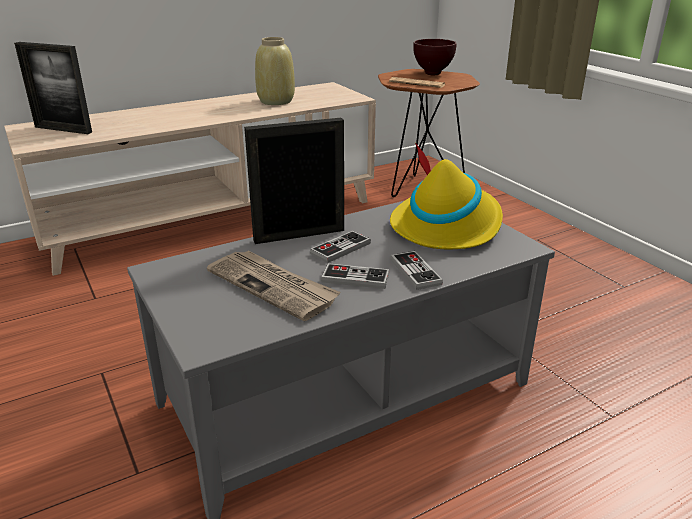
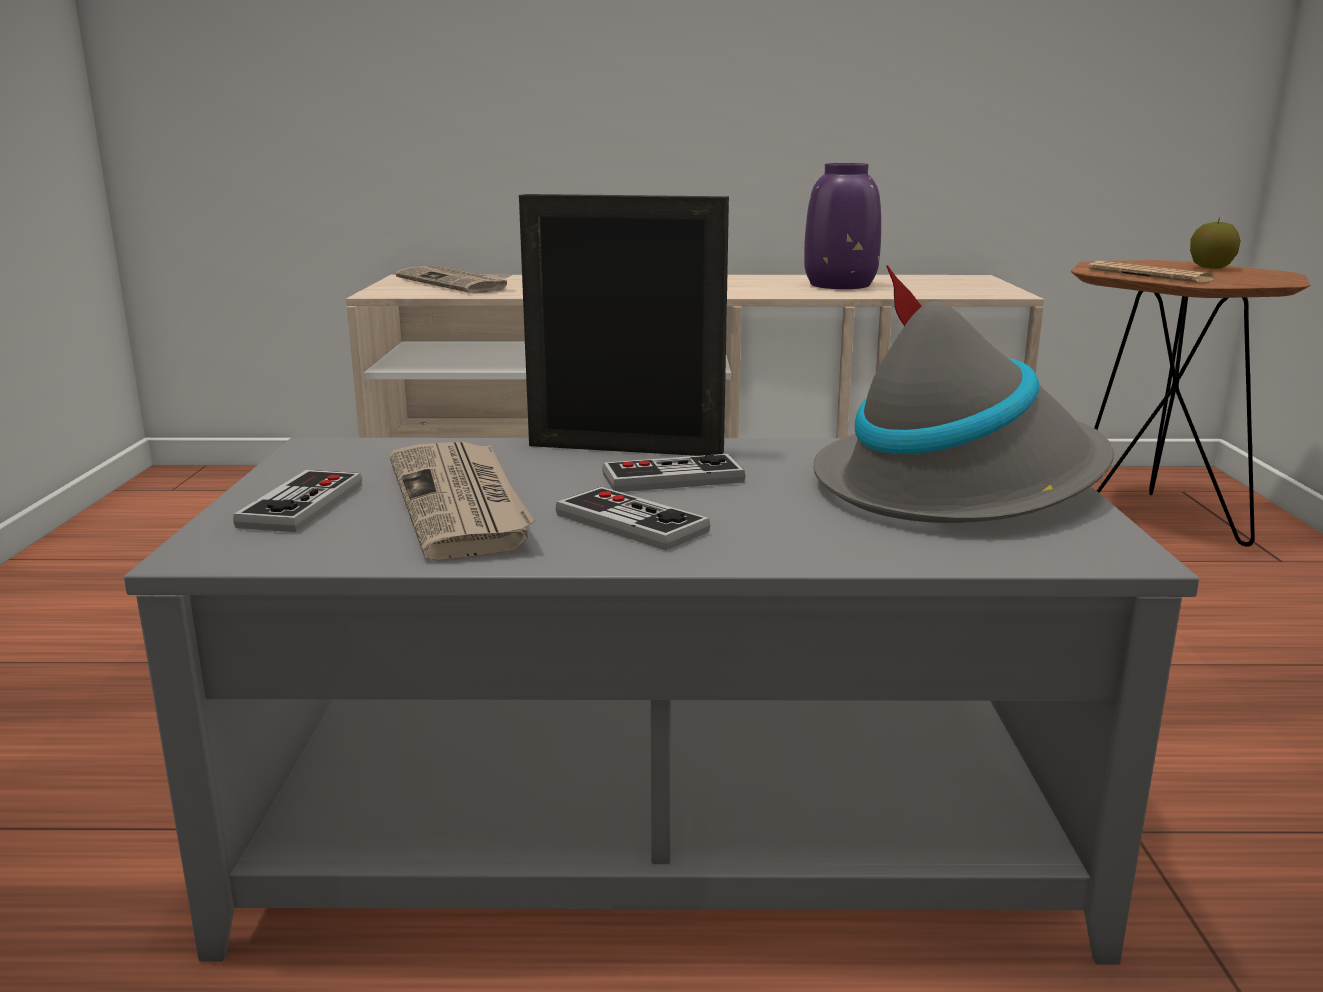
camera: 30 degrees right, 10 degrees down
picture frame [14,42,92,134] -> newspaper [396,266,512,294]
beige vase [255,37,295,105] -> purple vase [804,163,881,289]
yellow hat [390,143,503,249] -> grey hat [813,265,1114,523]
game controller [390,251,443,290] -> game controller moved to [233,470,362,532]
brown bowl [413,39,457,75] -> apple [1190,217,1241,269]

